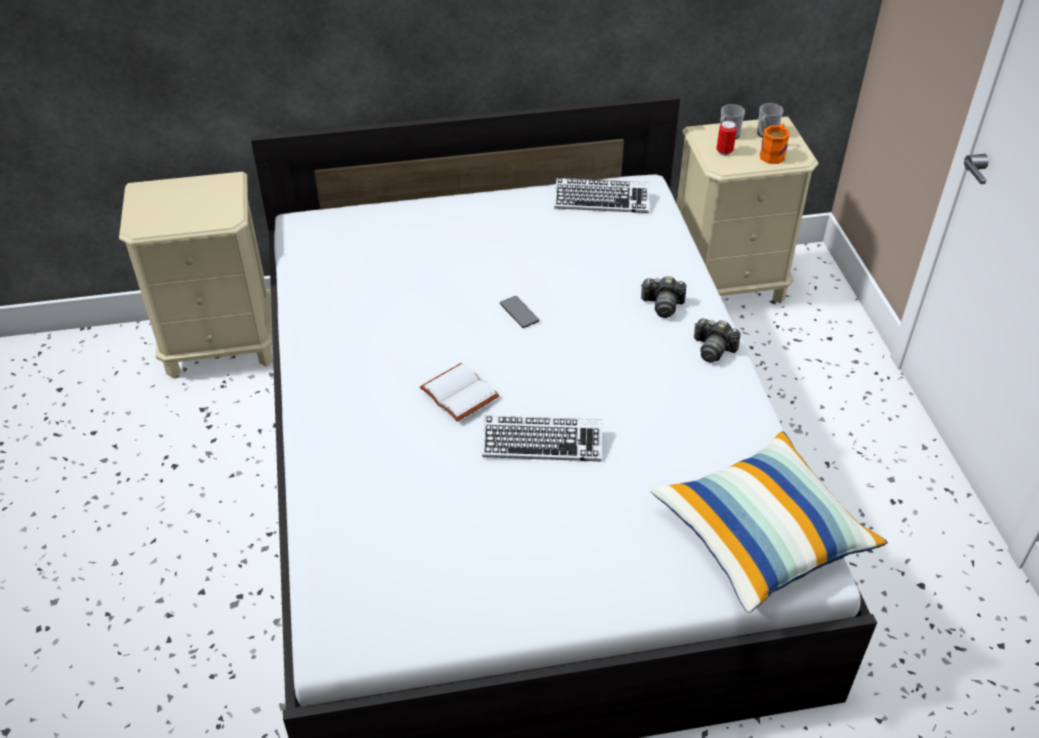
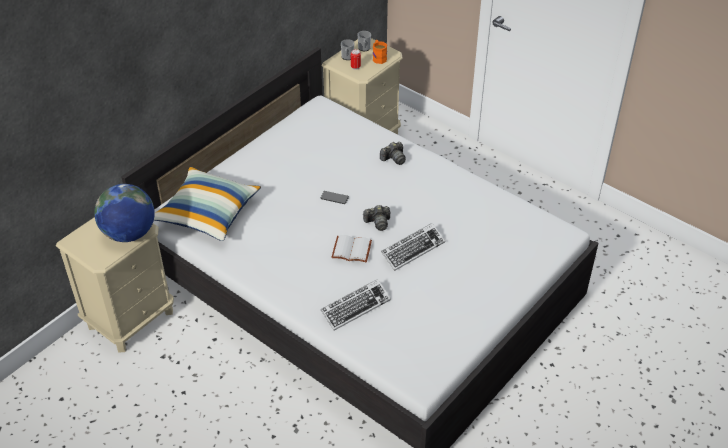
camera: 40 degrees left, 0 degrees up
keyboard [554,178,650,213] -> keyboard moved to [321,279,391,331]
pillow [651,431,888,613] -> pillow moved to [154,167,261,241]
camera [694,318,741,363] -> camera moved to [363,205,390,231]
none -> globe [94,184,155,242]

